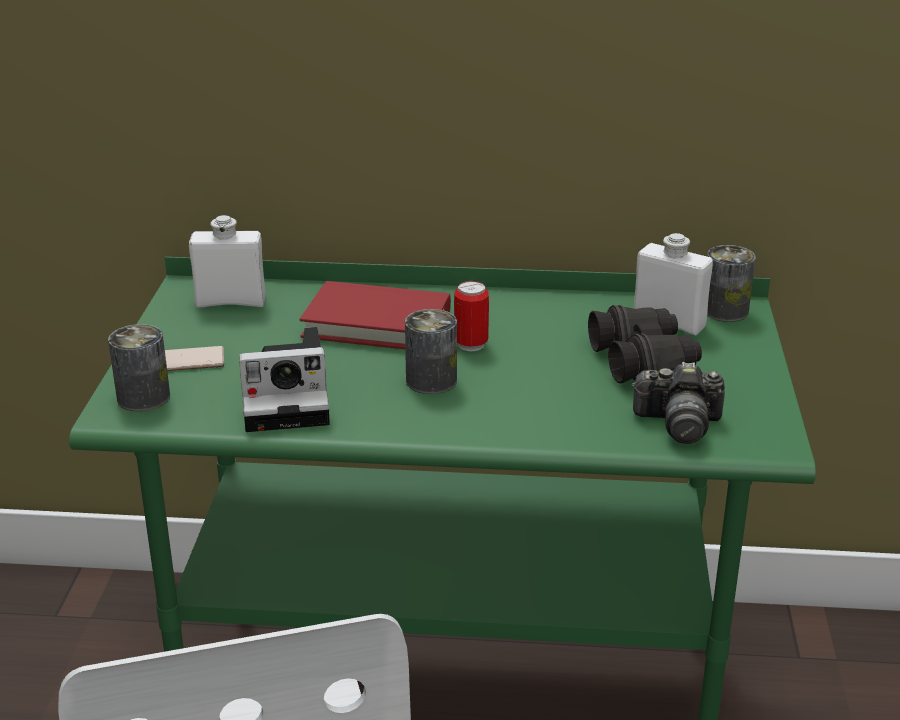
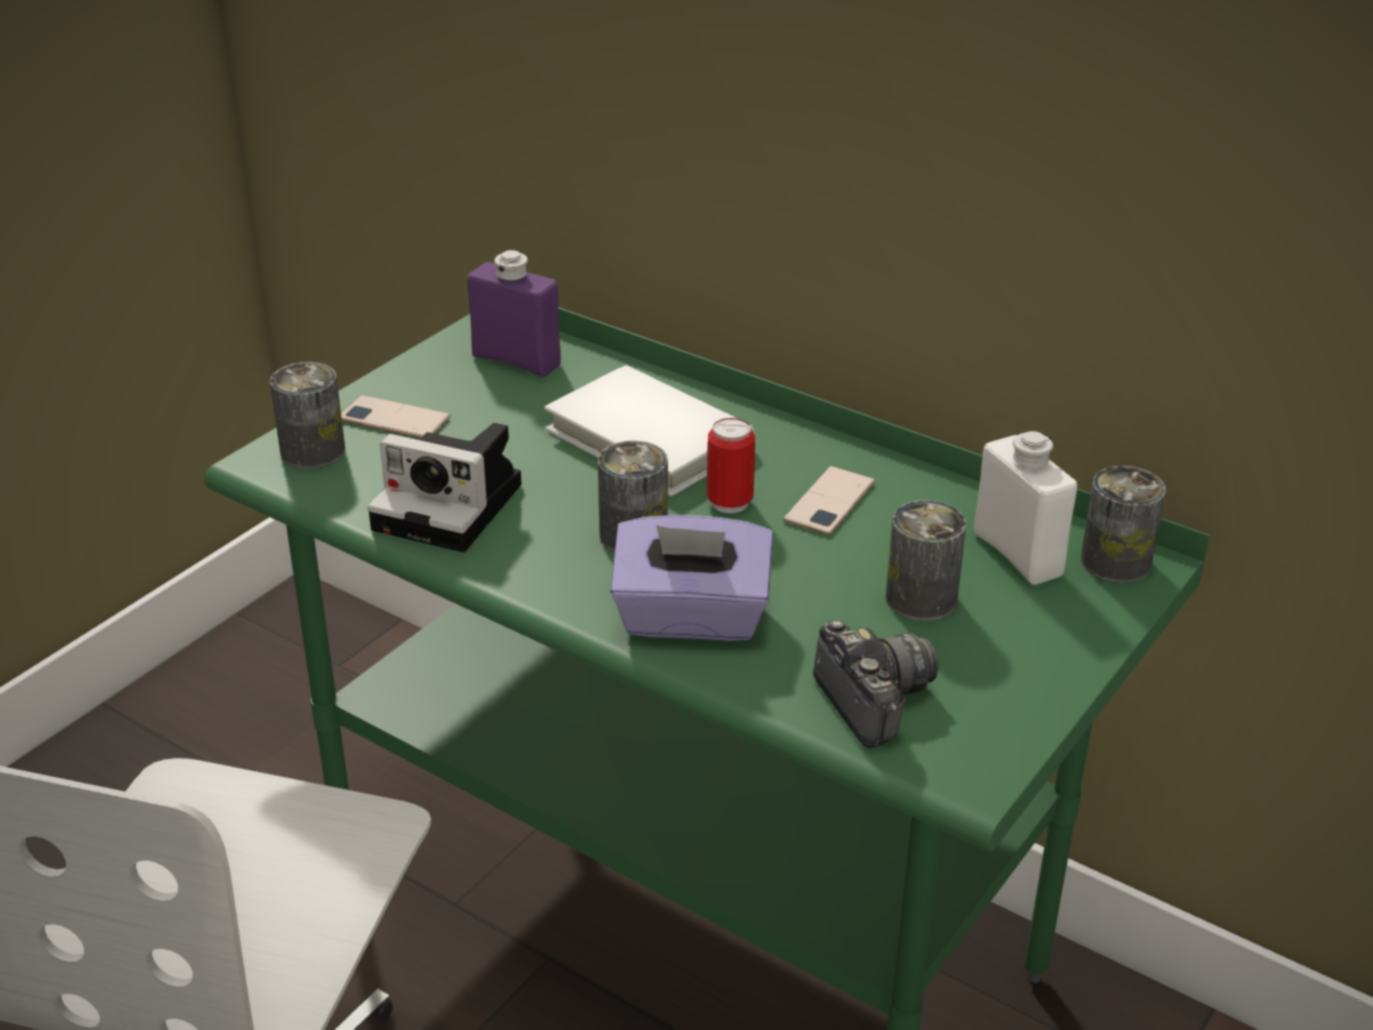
camera: 30 degrees right, 5 degrees up
white bottle [189,215,266,308] -> purple bottle [467,250,561,377]
red book [300,281,451,349] -> white book [544,365,755,497]
black binoculars [588,305,702,384] -> can [885,500,966,621]
camera [631,362,725,444] -> camera turned 150 degrees counterclockwise [813,620,939,748]
none -> purple tissue box [610,515,773,641]
none -> phone [784,466,875,535]

